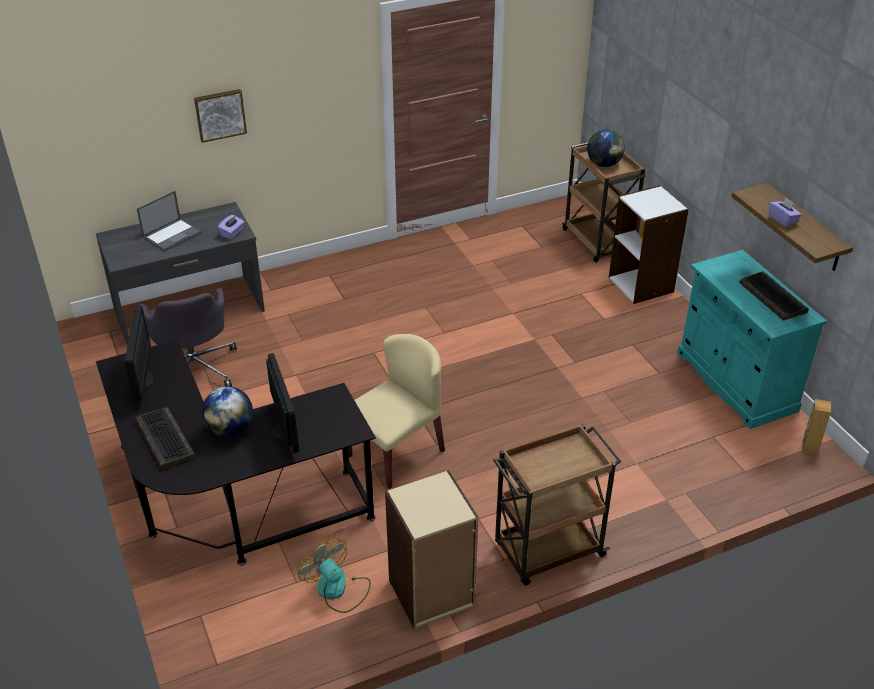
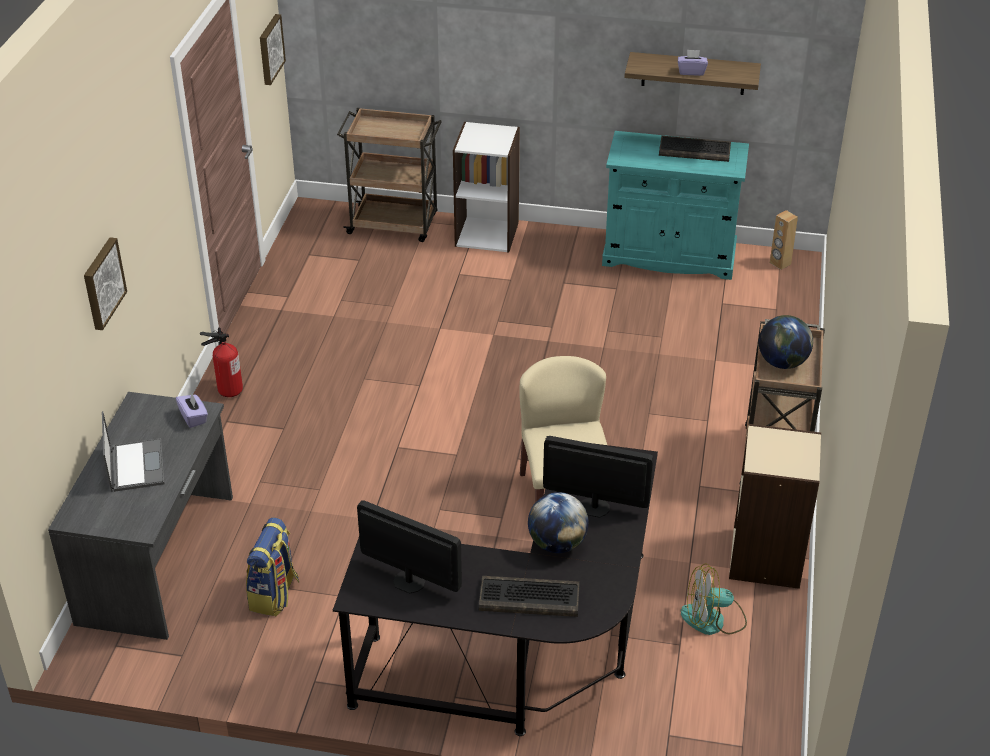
camera: 55 degrees left, 0 degrees up
grey office chair [139,288,237,387] -> backpack [246,517,299,616]
globe [587,130,625,167] -> globe moved to [759,315,813,369]
none -> fire extinguisher [200,328,243,397]
none -> picture [260,14,286,85]

